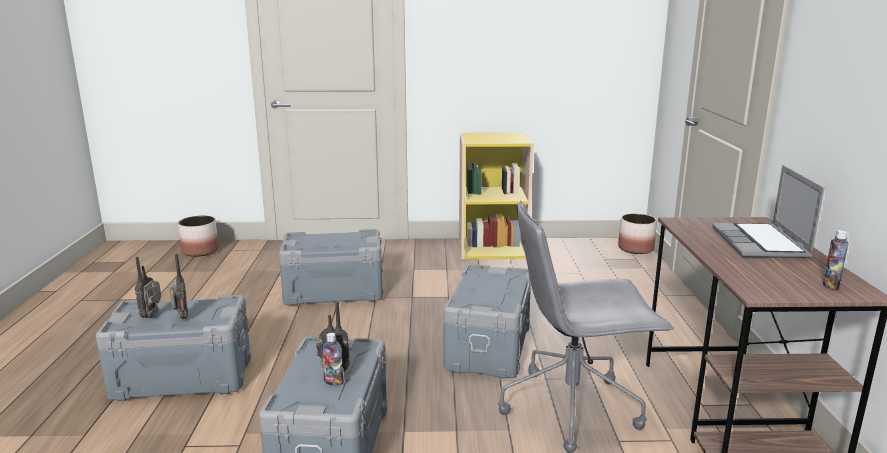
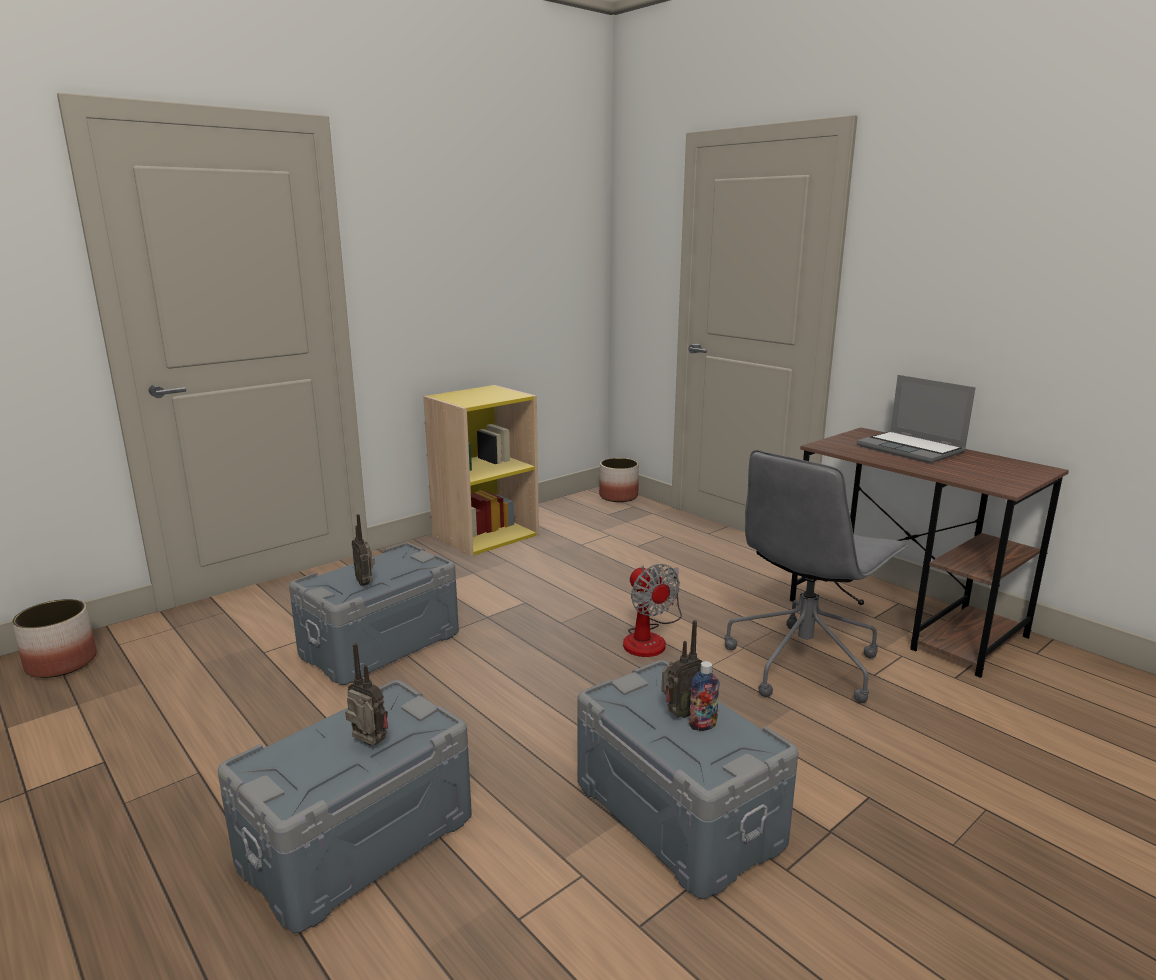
camera: 40 degrees left, 0 degrees up
radio [135,257,161,318] -> radio moved to [352,514,375,586]
grey storage box [444,264,531,379] -> fan [623,564,682,657]
bottle [823,230,848,291] -> none

